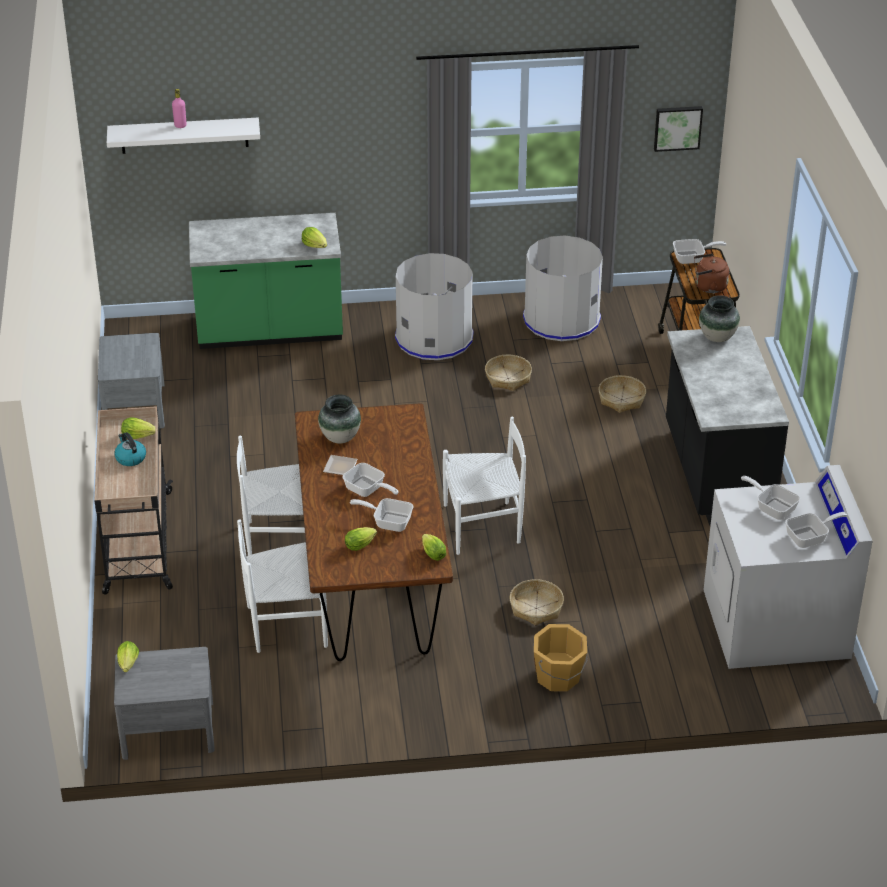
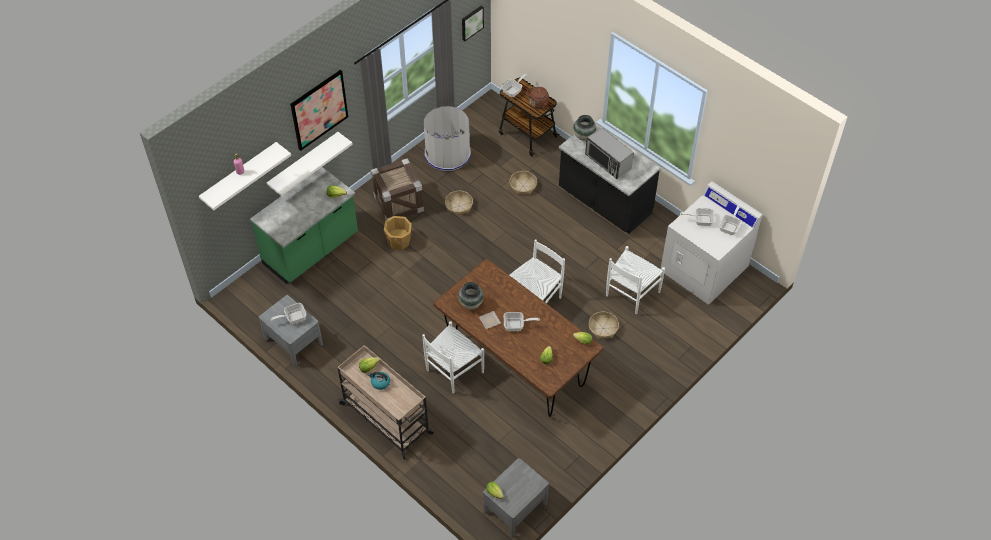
camera: 40 degrees left, 15 degrees up
white chair [237,519,328,653] -> white chair moved to [606,246,665,314]
frying pan [350,498,414,532] -> frying pan moved to [271,303,306,324]
grey trash can [395,253,474,360] -> crate [371,158,424,220]
orange bucket [534,624,587,692] -> orange bucket moved to [384,216,412,250]
none -> white shelf [267,132,353,196]
none -> picture [290,70,348,151]
none -> microwave [585,128,634,179]

